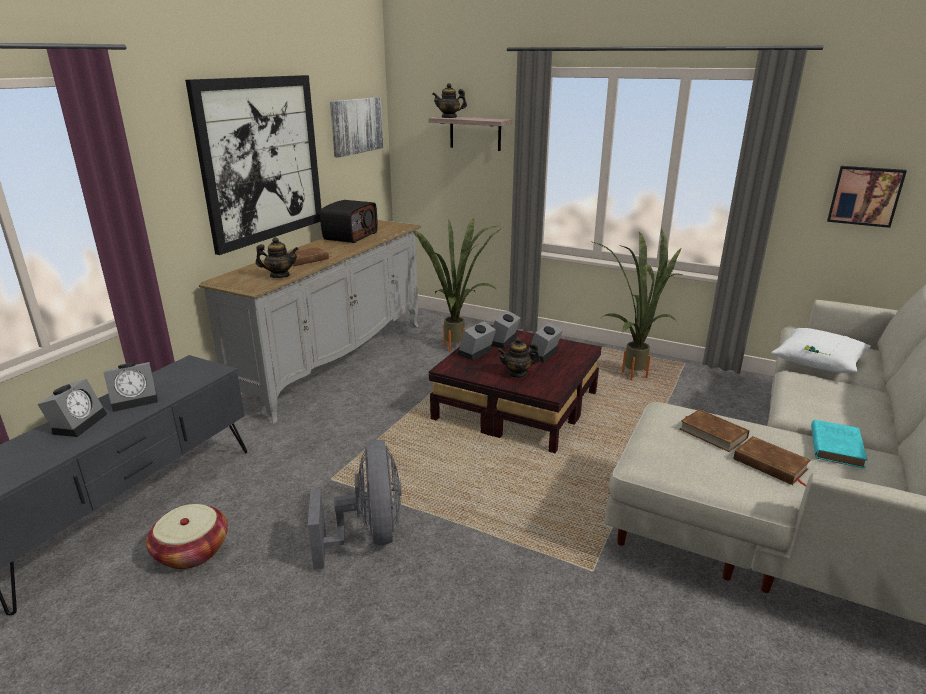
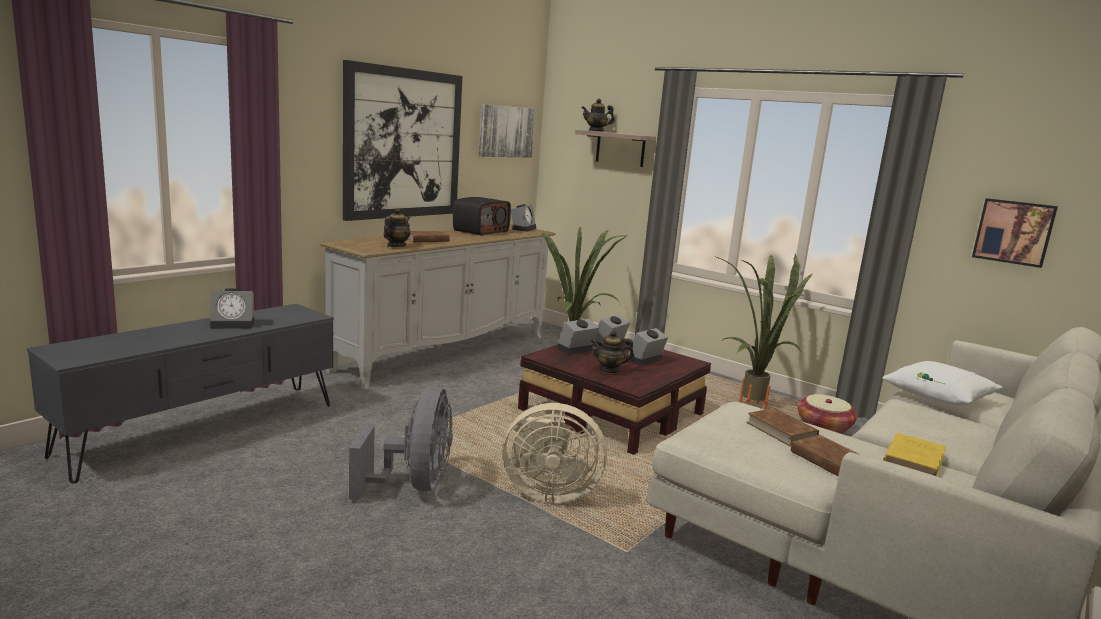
camera: 10 degrees right, 10 degrees down
alarm clock [38,379,107,437] -> alarm clock moved to [511,204,537,232]
basket [146,504,228,569] -> basket moved to [798,394,857,434]
teapot [256,237,299,278] -> teapot turned 75 degrees counterclockwise [384,208,411,247]
turquoise book [811,420,867,468] -> yellow book [883,433,946,476]
none -> beige fan [503,403,607,504]

